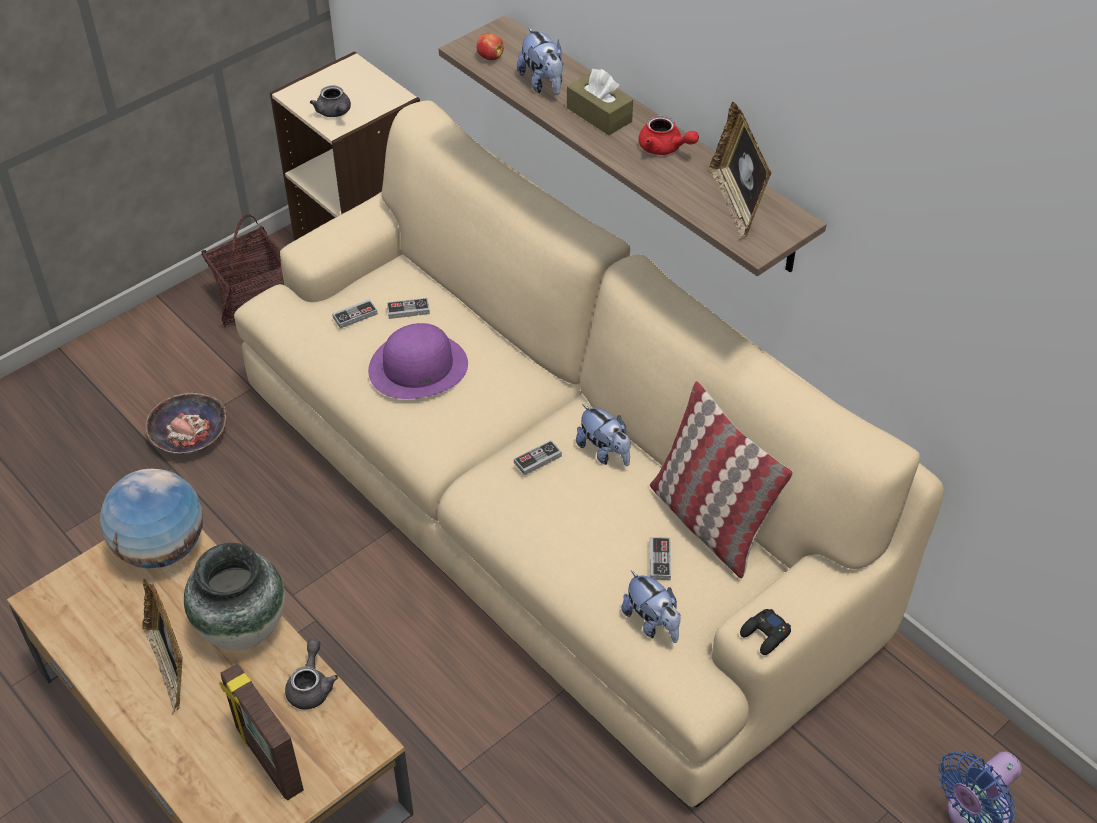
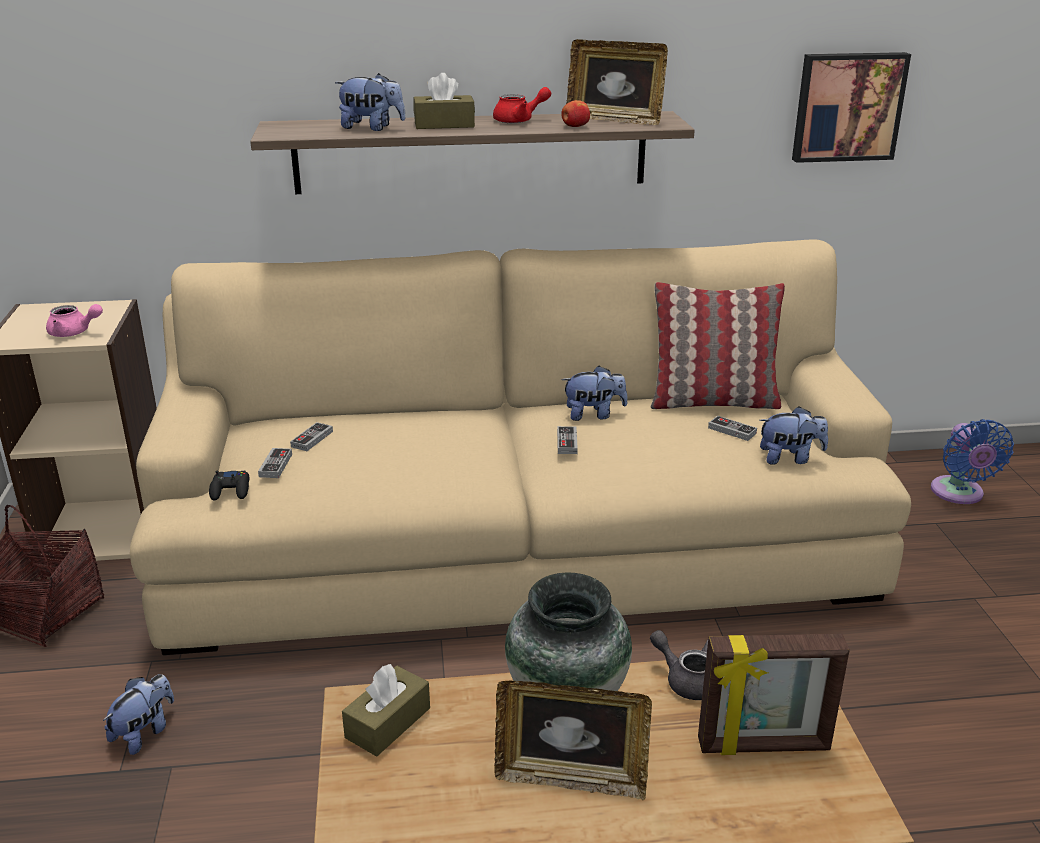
camera: 55 degrees left, 20 degrees down
globe [100,468,203,569] -> brown tissue box [342,664,430,756]
bowl [145,393,227,454] -> plush toy [103,674,174,755]
grey teapot [310,85,351,117] -> pink teapot [46,304,103,337]
purple hat [368,323,468,399] -> none
apple [477,33,504,60] -> apple moved to [561,100,590,127]
black game controller [740,609,791,655] -> black game controller moved to [209,471,249,501]
none -> picture [792,52,911,163]

